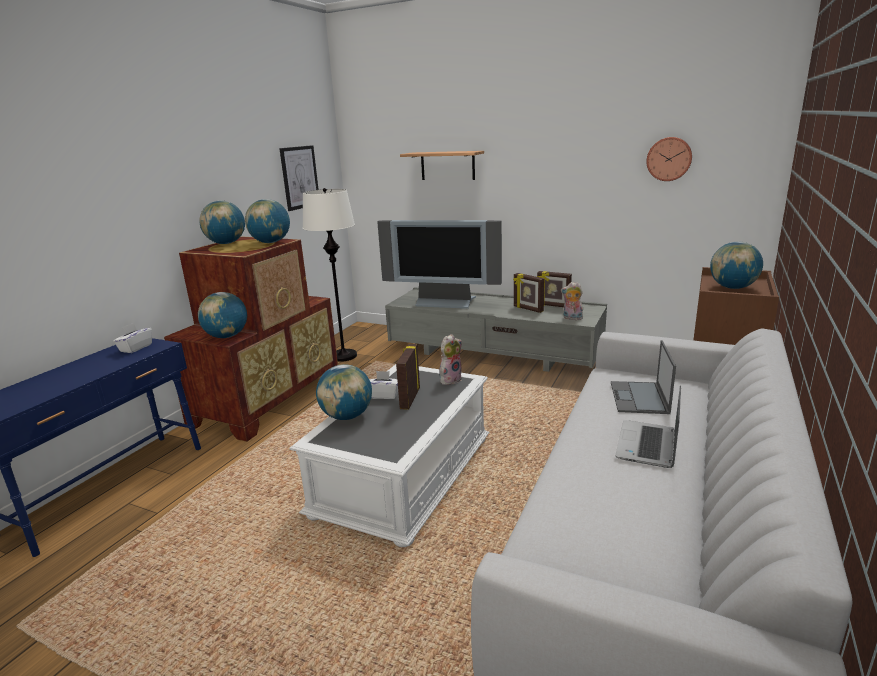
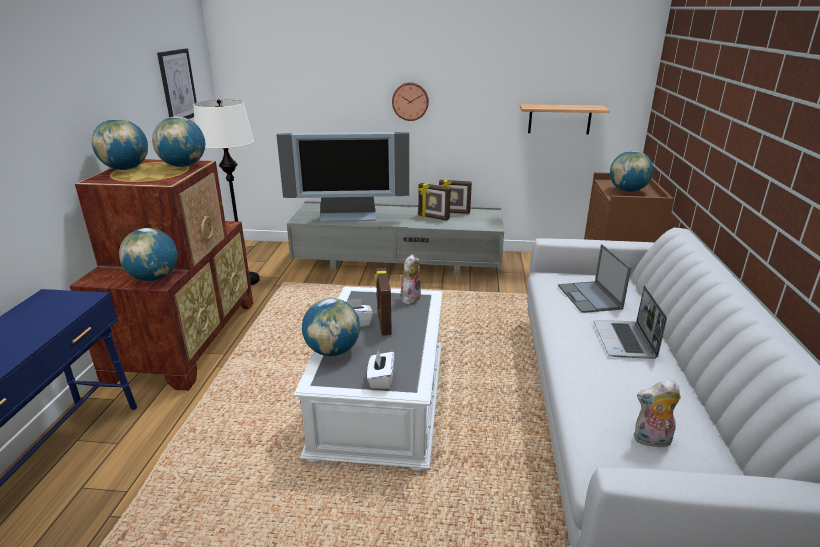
camera: 20 degrees left, 5 degrees up
white tissue box [113,322,152,353] -> white tissue box moved to [367,351,394,389]
shelf [400,151,484,180] -> shelf moved to [520,104,610,135]
plush toy [561,282,583,320] -> plush toy moved to [634,381,681,448]
wall clock [646,137,692,181] -> wall clock moved to [392,82,429,121]

